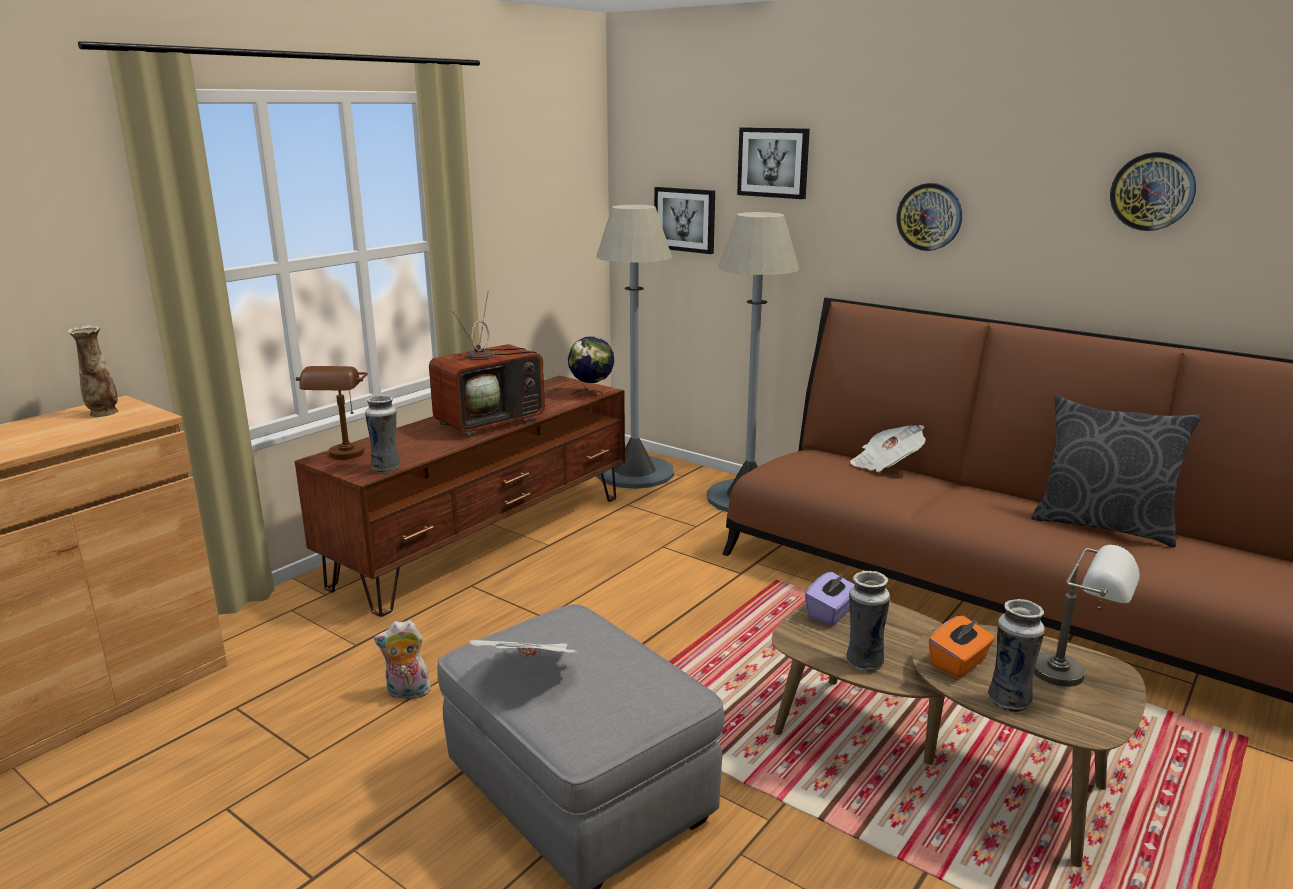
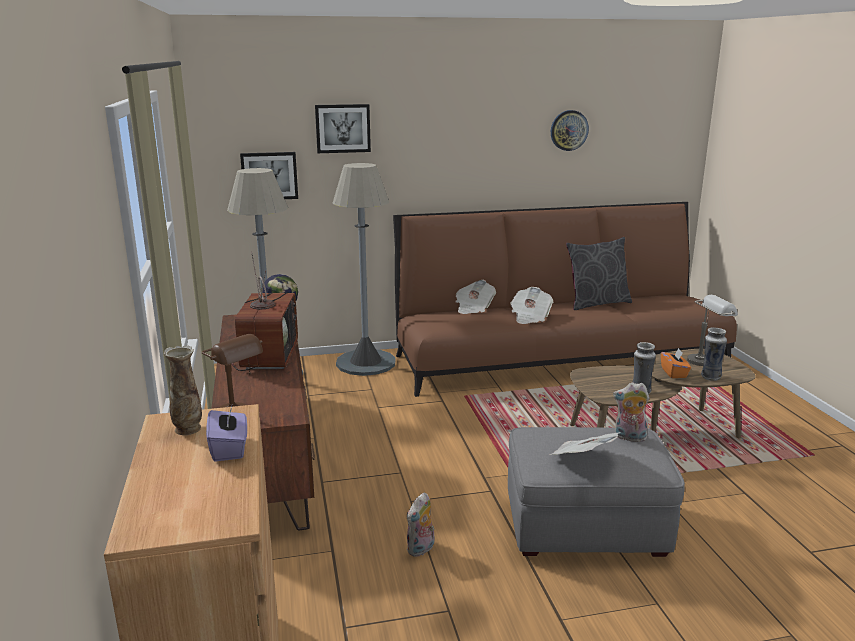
camera: 50 degrees left, 0 degrees up
vase [365,395,400,473] -> none
purple tissue box [805,572,855,625] -> purple tissue box moved to [206,403,247,462]
wall clock [896,183,962,251] -> none
none -> newspaper [510,287,553,324]
none -> plush toy [613,382,649,444]

